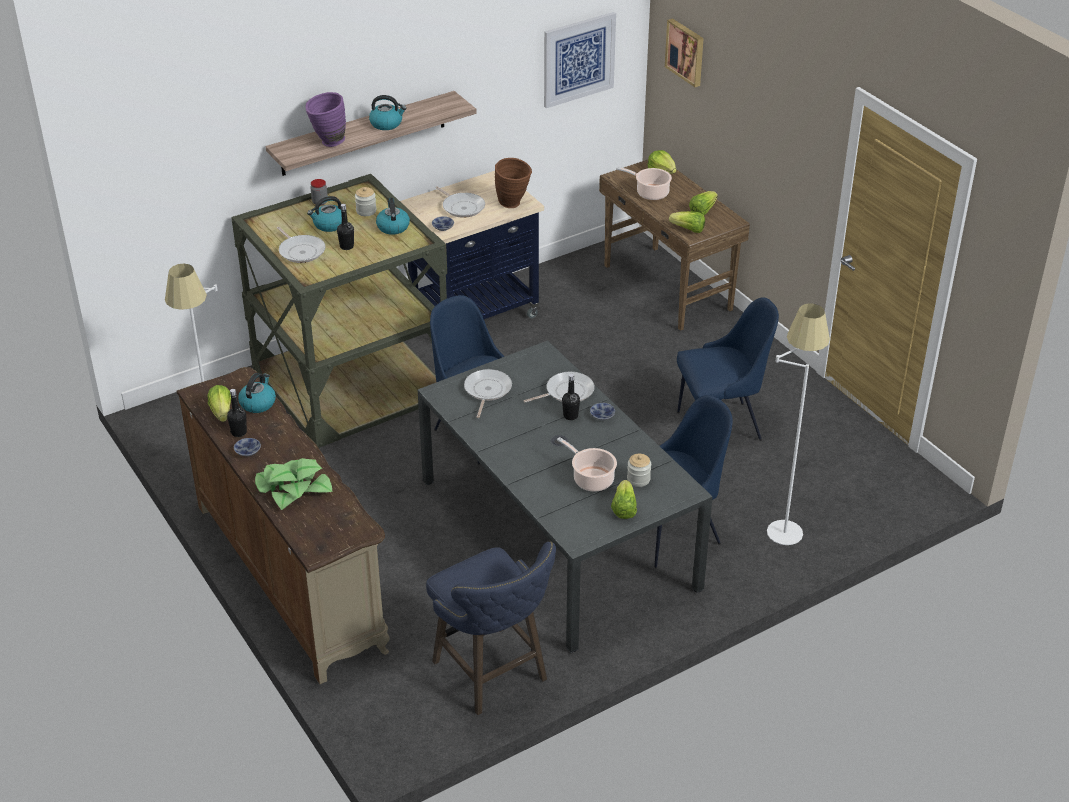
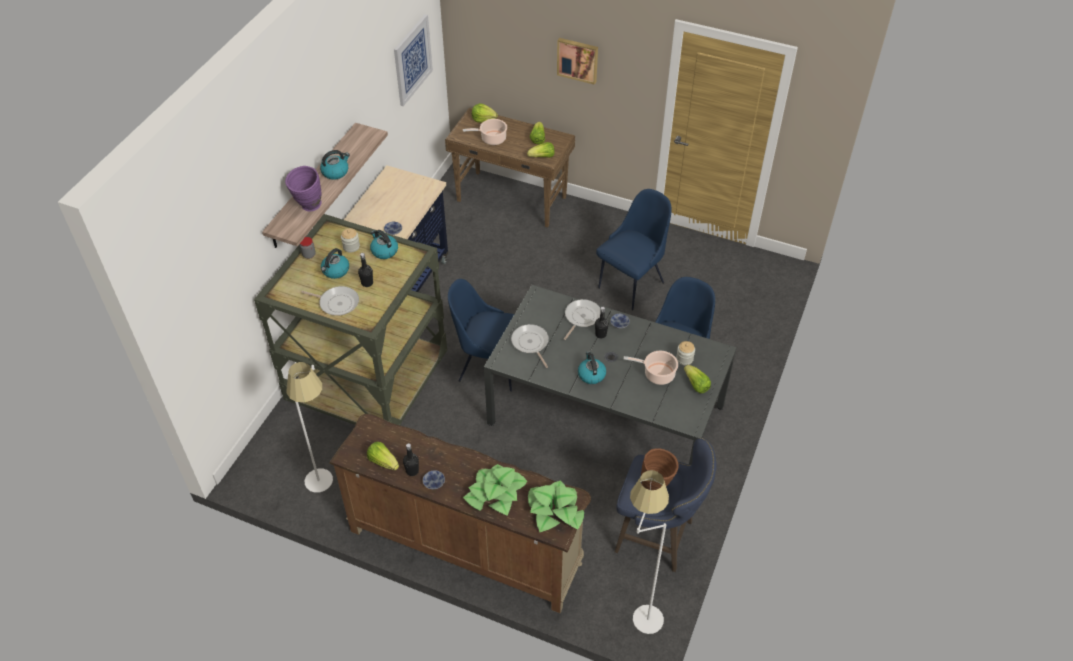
camera: 35 degrees left, 10 degrees up
kettle [238,373,276,413] -> kettle moved to [578,351,606,384]
frying pan [435,186,485,218] -> none
brown vase [495,158,532,208] -> brown vase moved to [641,448,678,490]
picture [665,18,704,87] -> picture moved to [557,38,598,85]
white floor lamp [767,303,830,545] -> white floor lamp moved to [630,470,669,634]
none -> potted plant [528,481,584,532]

